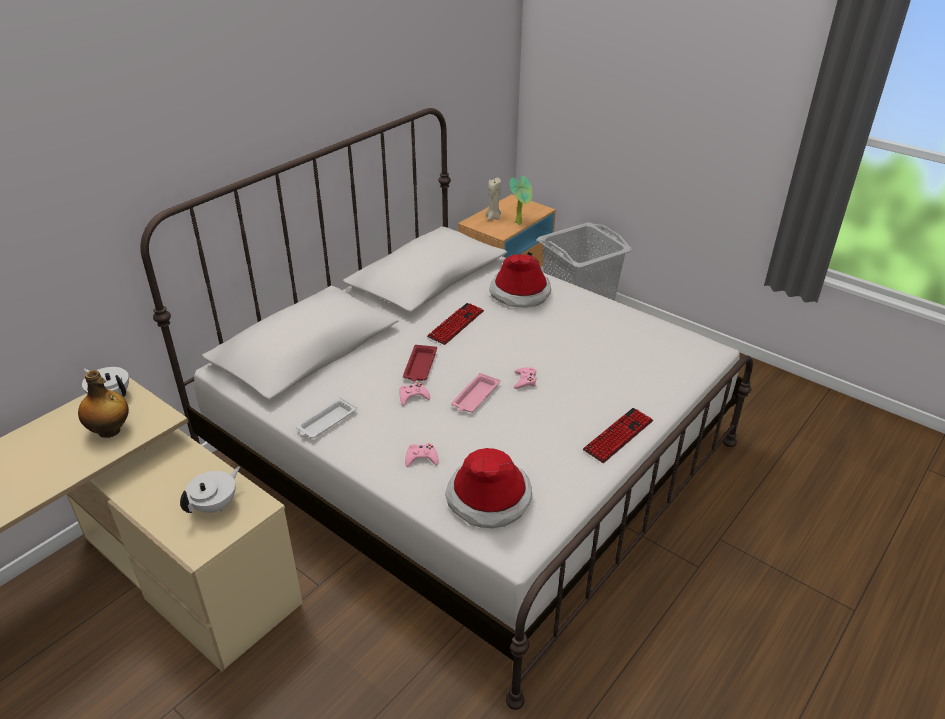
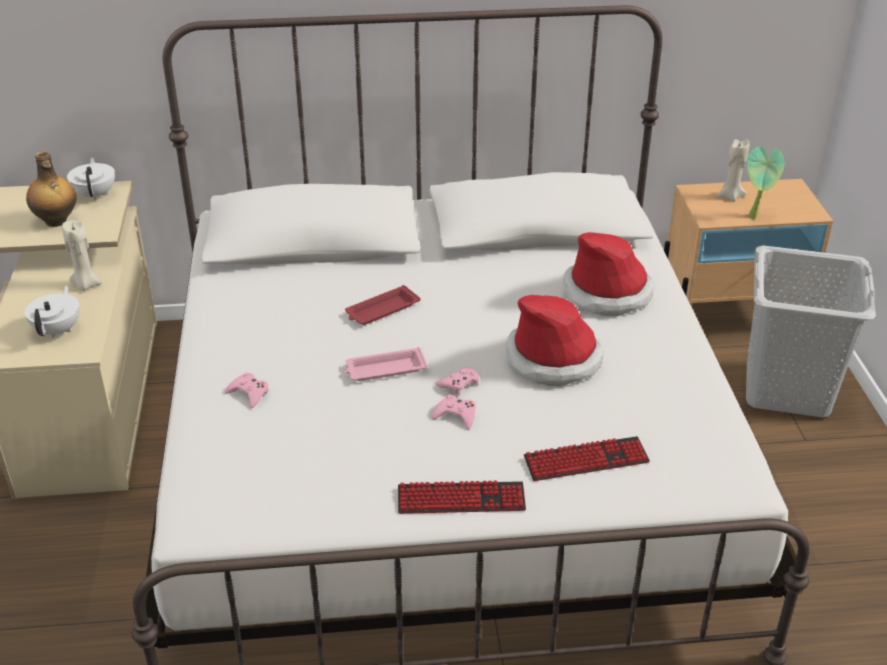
camera: 45 degrees right, 0 degrees up
white teapot [180,466,240,513] -> white teapot turned 75 degrees counterclockwise [24,285,80,338]
white tray [296,397,357,438] -> none
pink game controller [400,382,430,406] -> pink game controller moved to [432,395,476,429]
keyboard [427,303,484,345] -> keyboard moved to [524,436,650,481]
hat [445,448,532,528] -> hat moved to [506,295,604,386]
none -> beige candle [62,220,103,291]

